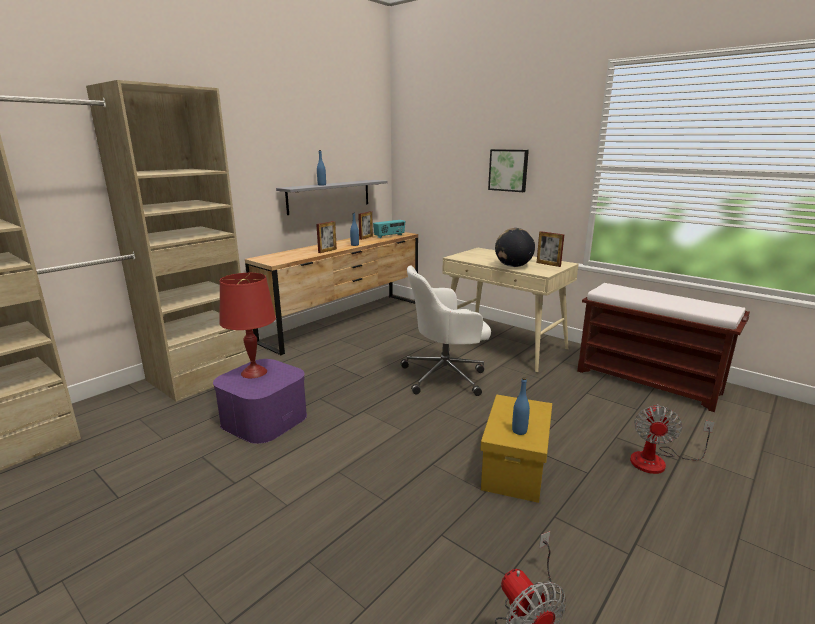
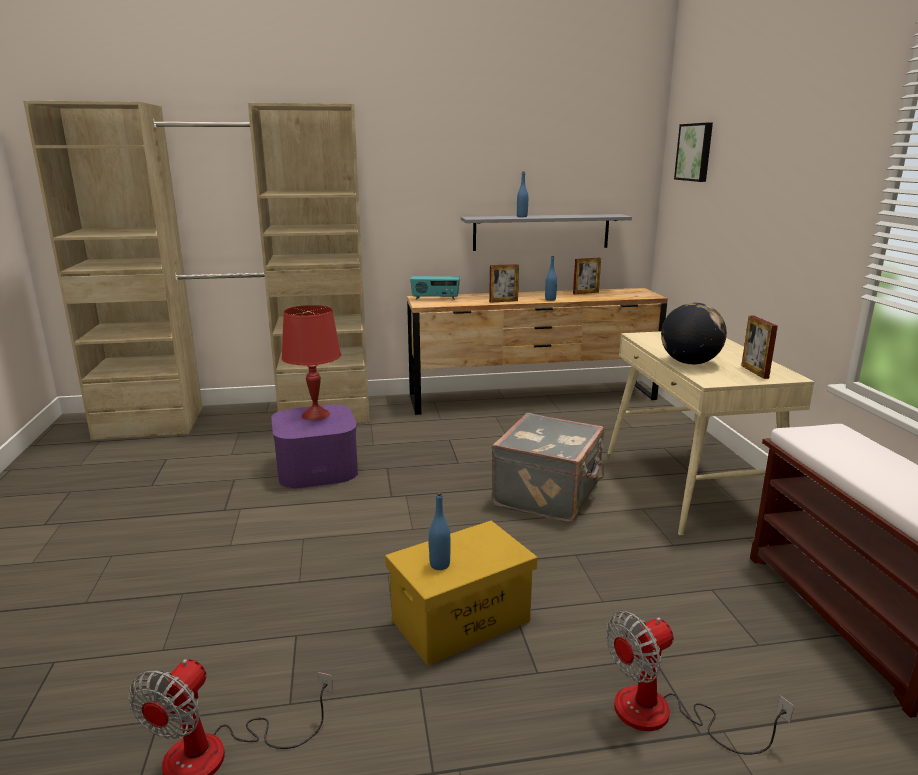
camera: 40 degrees right, 0 degrees up
radio [373,220,405,238] -> radio moved to [410,276,460,300]
white office chair [401,266,491,396] -> grey suitcase [491,413,604,522]
picture [488,149,529,192] -> picture moved to [674,123,713,182]

